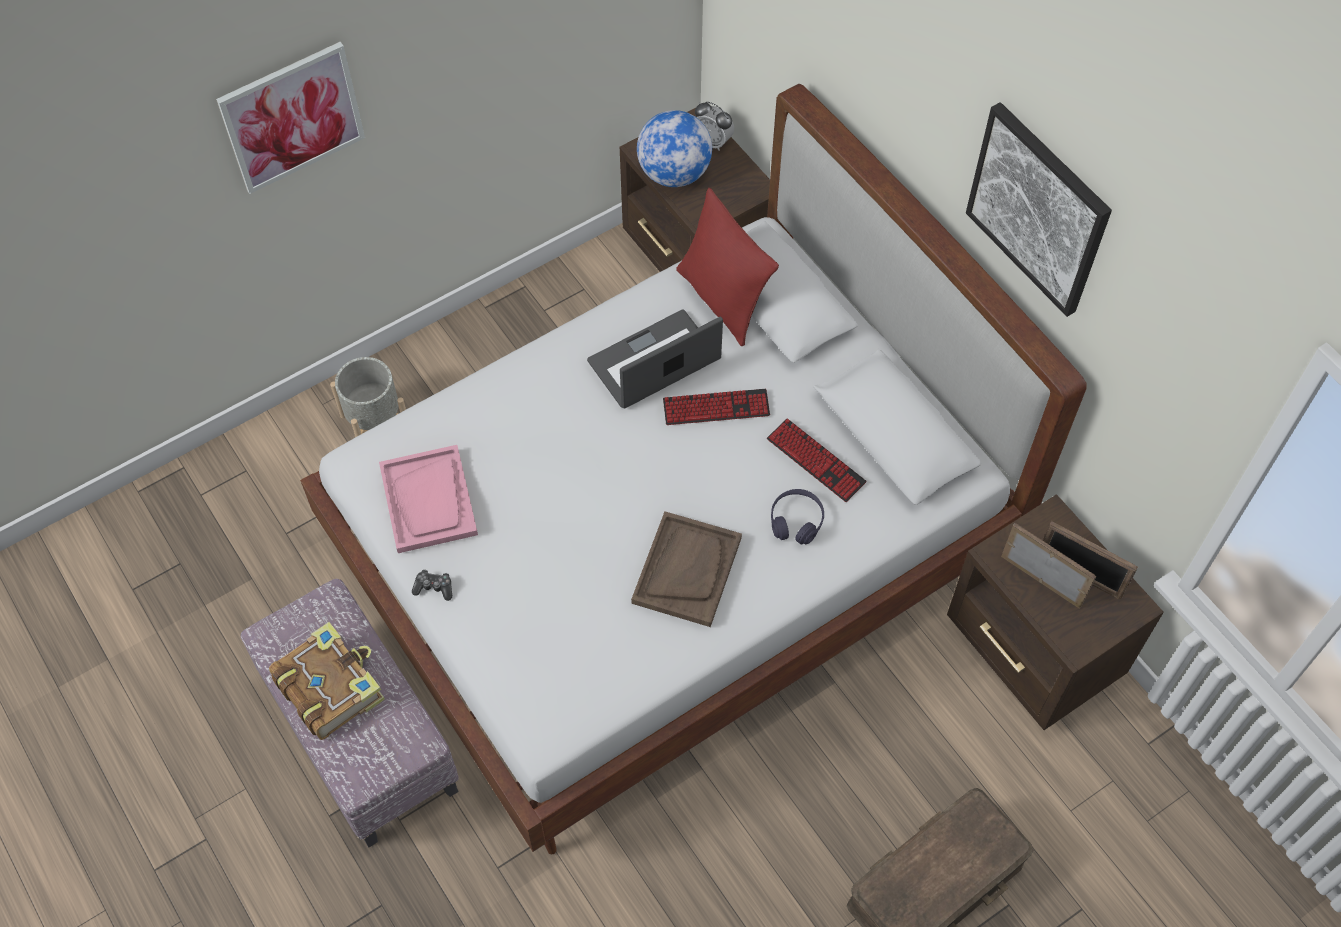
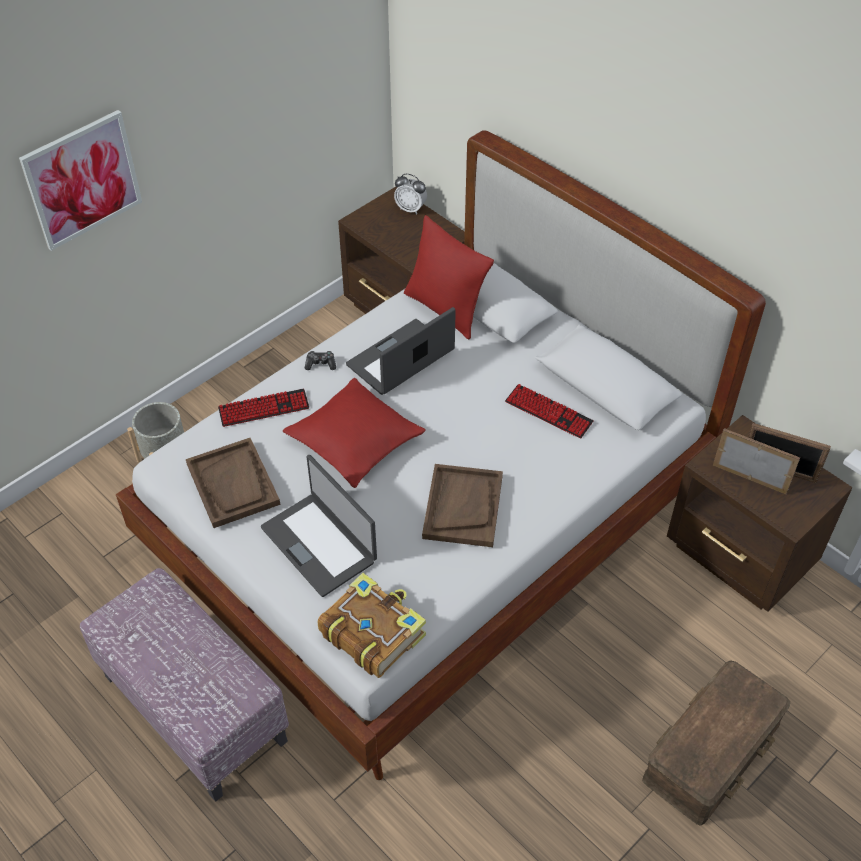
camera: 10 degrees left, 10 degrees down
book [269,622,385,740] -> book moved to [318,573,426,678]
pink tray [379,445,478,553] -> brown tray [186,438,280,528]
game controller [412,569,452,601] -> game controller moved to [305,351,336,370]
globe [637,110,712,187] -> none
keyboard [663,389,770,425] -> keyboard moved to [218,389,309,427]
purple headphones [771,489,824,544] -> none
picture [966,102,1112,317] -> none
none -> laptop [261,455,377,597]
none -> red pillow [283,378,426,488]

